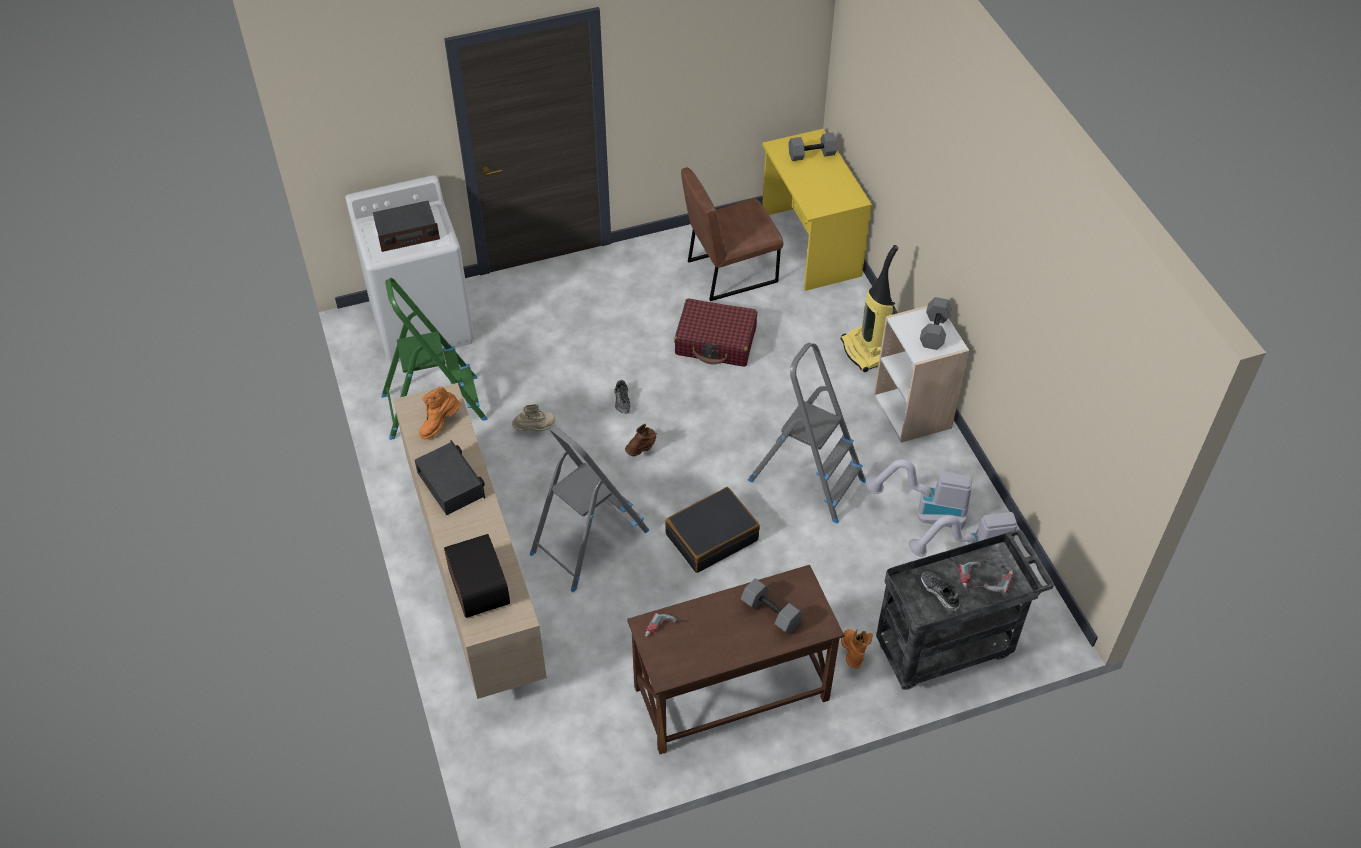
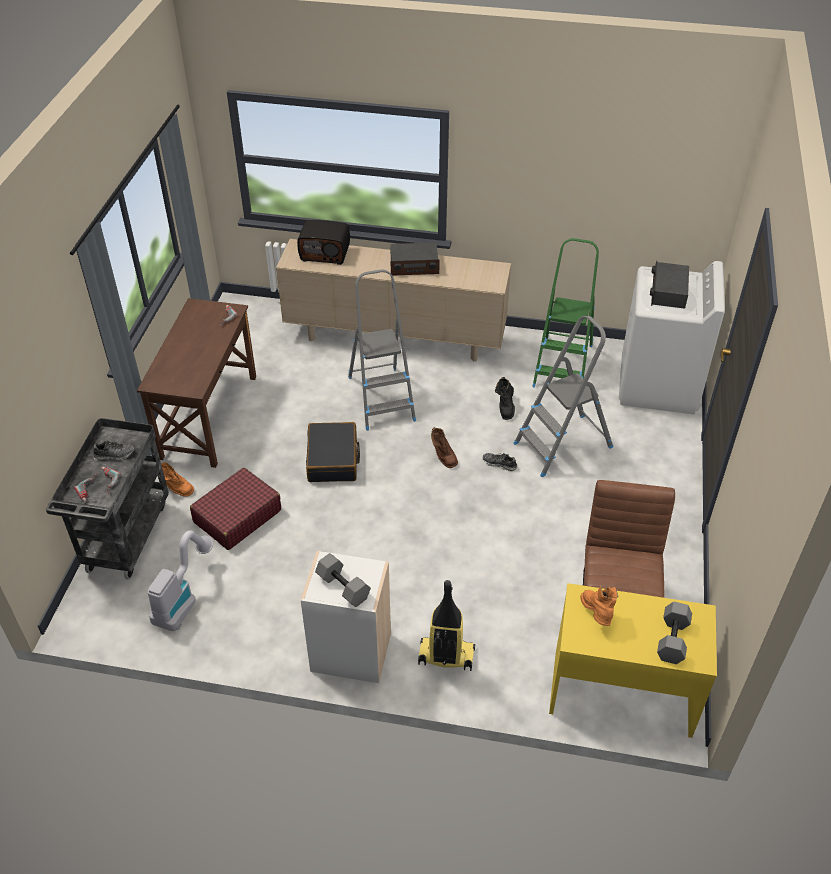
camera: 120 degrees right, 5 degrees down
orange boot [419,386,461,440] -> orange boot moved to [580,586,618,626]
beige boot [512,404,556,432] -> black boot [495,377,515,420]
red suitcase [674,298,757,367] -> red suitcase moved to [190,468,281,550]
grey dumbbell [741,578,803,635] -> none
grey step ladder [748,343,866,523] -> grey step ladder moved to [513,316,613,477]
vacuum cleaner [866,459,972,529] -> none

